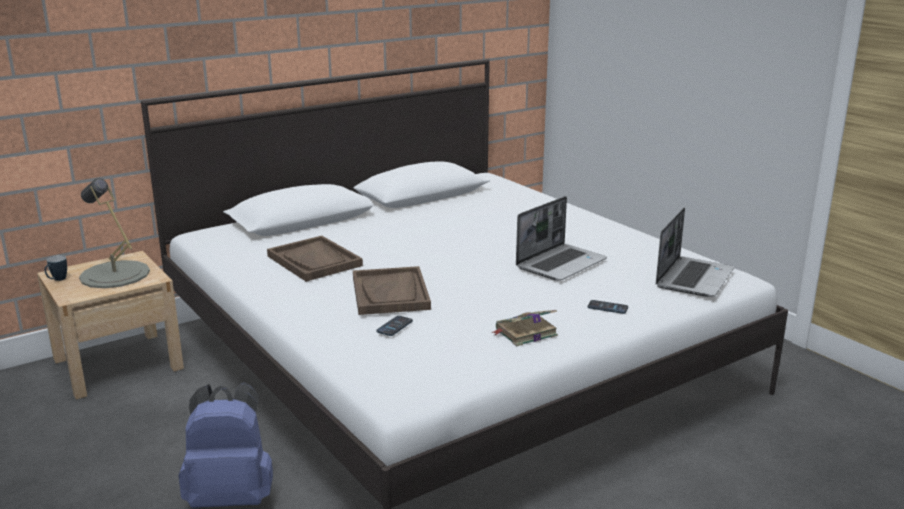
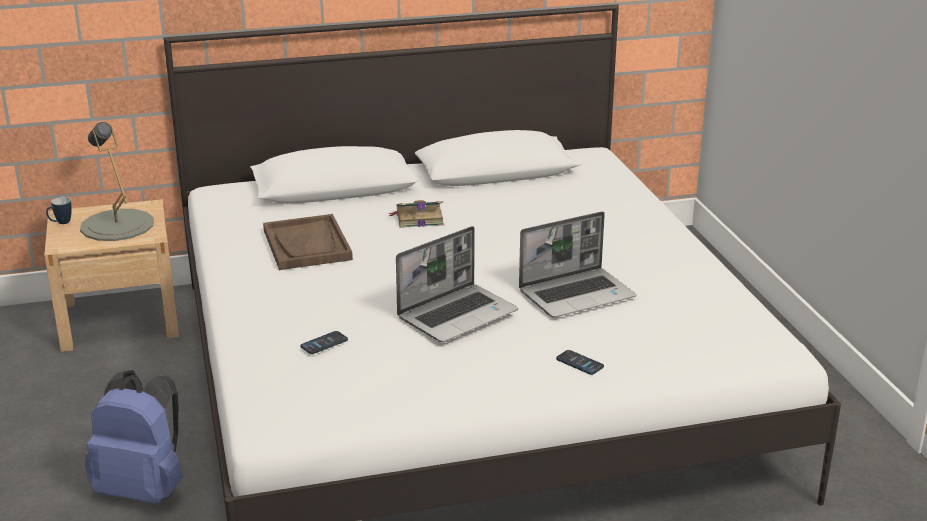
camera: 20 degrees right, 5 degrees up
brown tray [353,266,431,315] -> none
book [491,310,558,347] -> book moved to [388,200,444,228]
laptop [656,208,734,297] -> laptop moved to [396,226,518,342]

